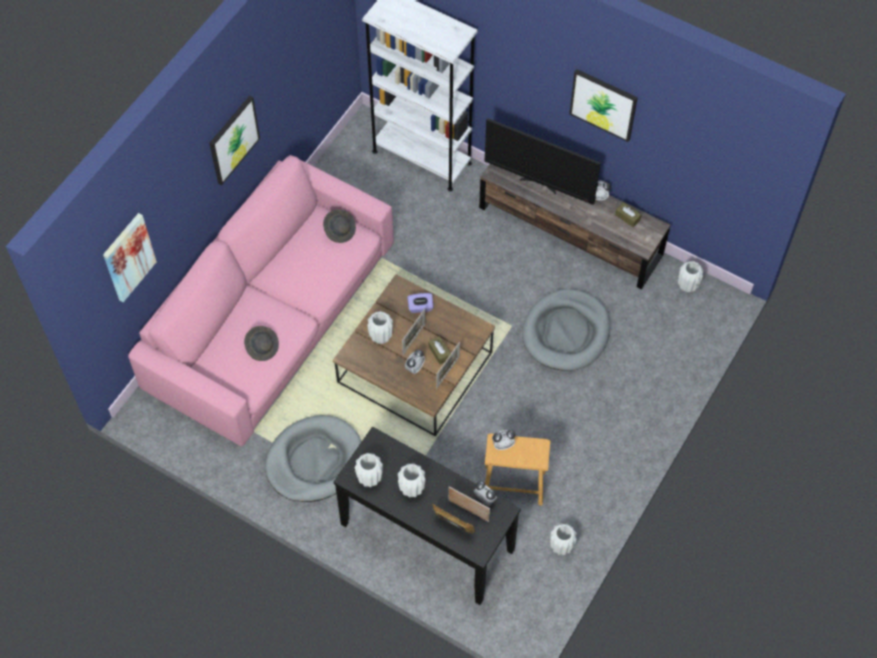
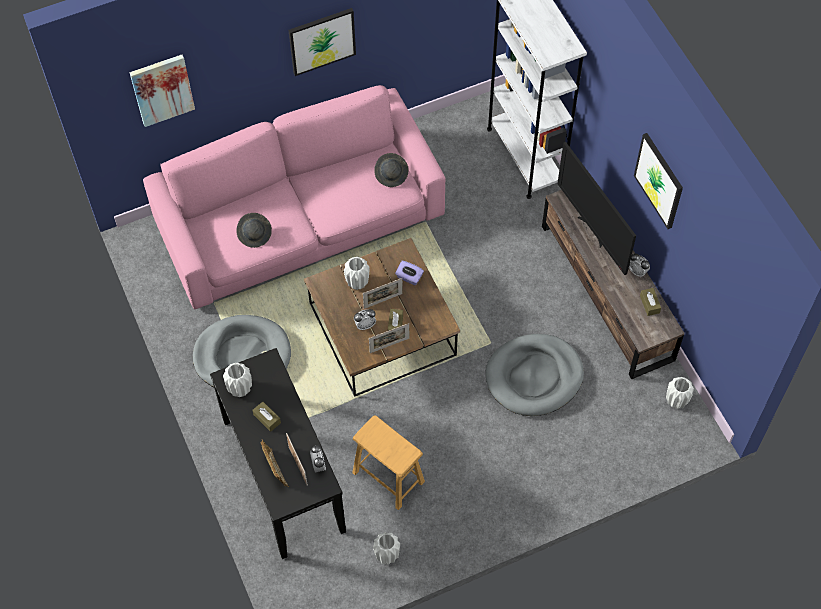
camera: 35 degrees right, 0 degrees up
white vase [398,463,425,497] -> brown tissue box [252,402,281,432]
alarm clock [492,430,515,450] -> none

